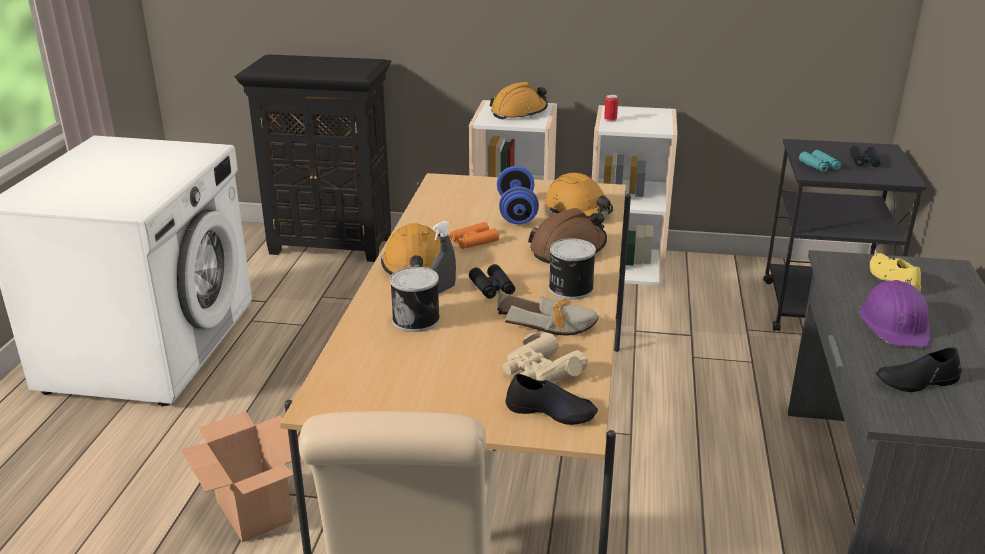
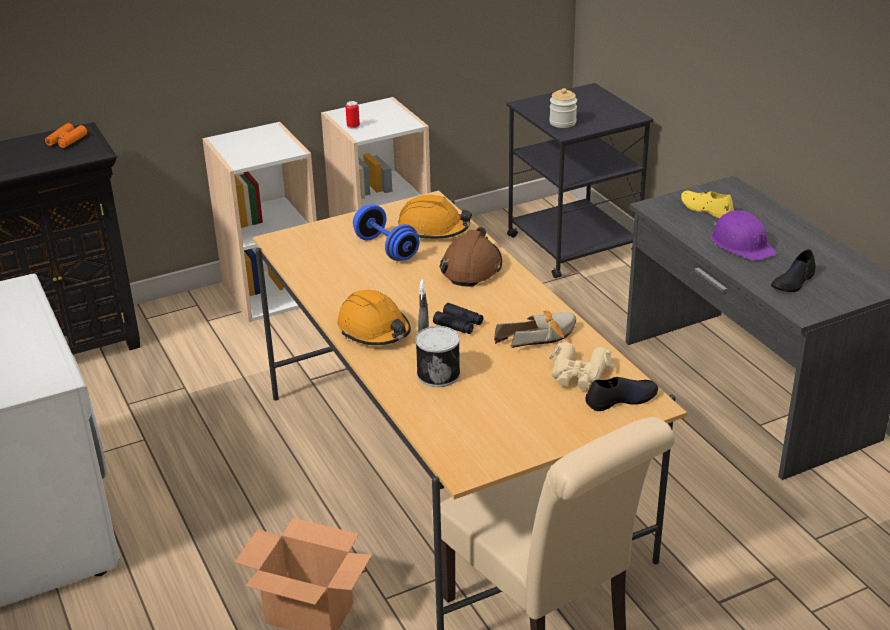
camera: 35 degrees left, 5 degrees up
orange binoculars [449,222,499,249] -> orange binoculars moved to [45,123,87,148]
orange hard hat [490,82,548,120] -> none
can [549,239,596,300] -> none
turquoise binoculars [799,150,841,172] -> jar [549,88,577,128]
black binoculars [850,146,881,167] -> none

